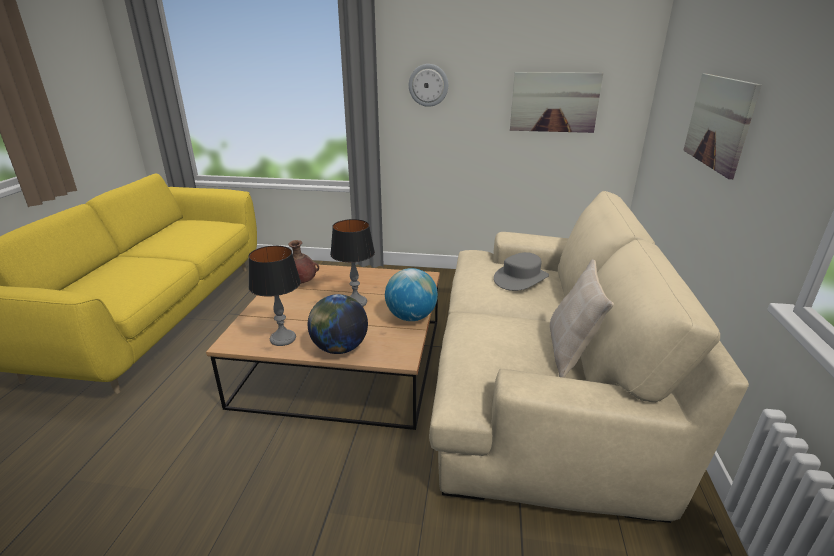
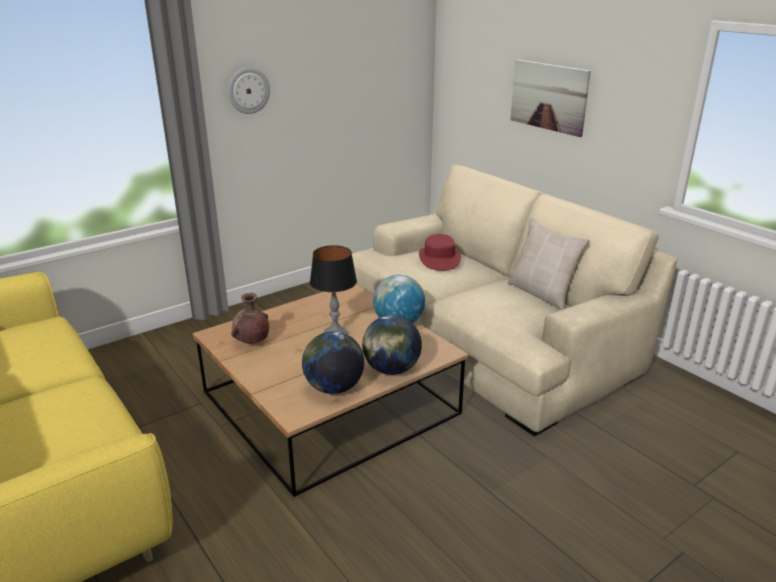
camera: 45 degrees left, 0 degrees up
table lamp [249,246,301,346] -> globe [302,331,364,394]
grey hat [494,252,549,291] -> red hat [419,234,461,271]
picture [510,72,603,133] -> none

